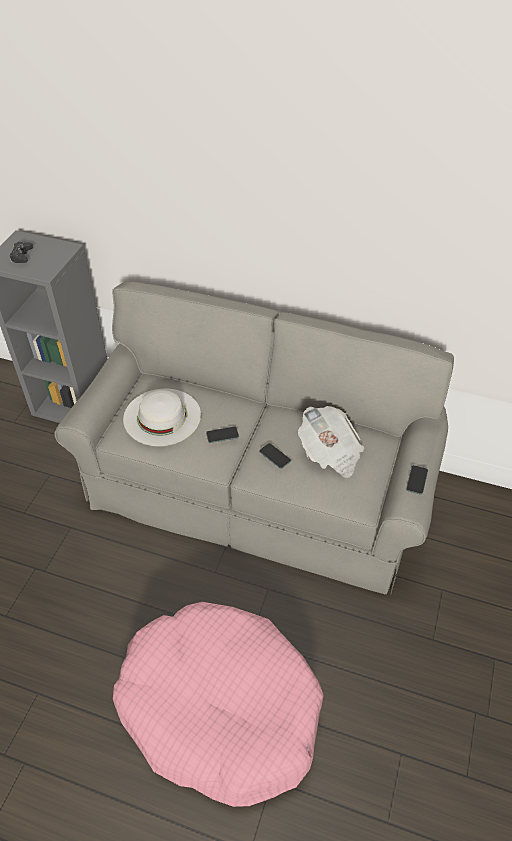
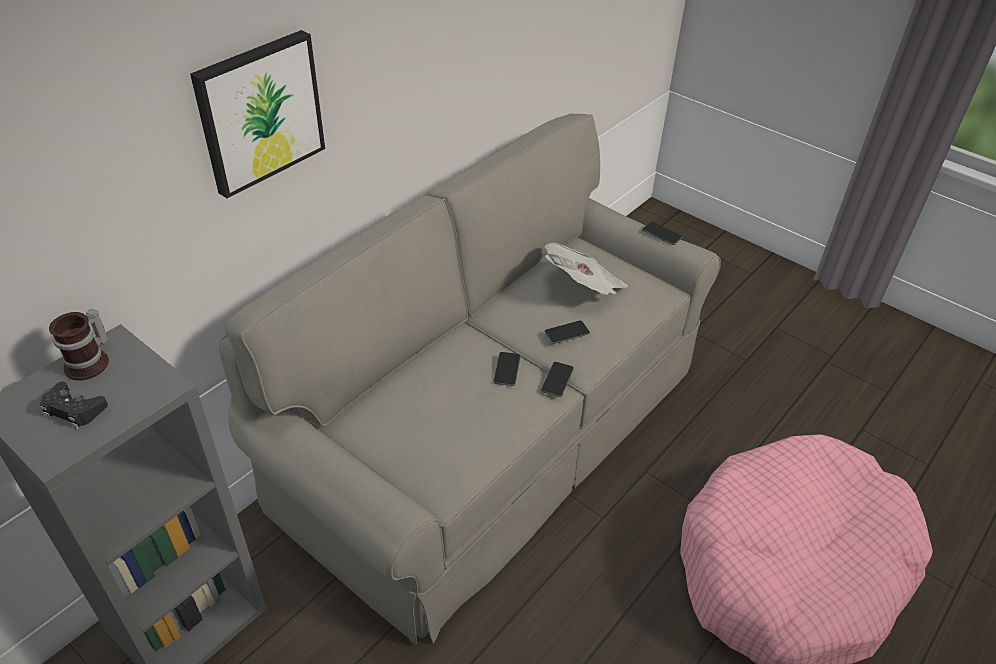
camera: 70 degrees left, 5 degrees down
white hat [123,389,201,446] -> none
none -> mug [49,309,109,380]
none -> picture [190,30,325,198]
none -> phone [541,362,574,397]

